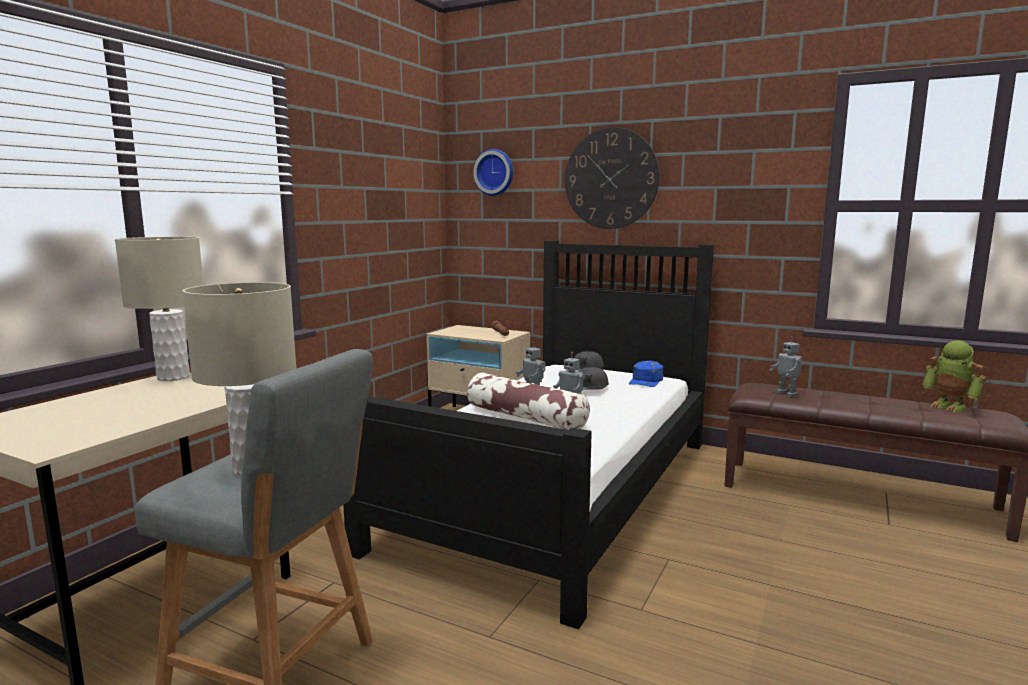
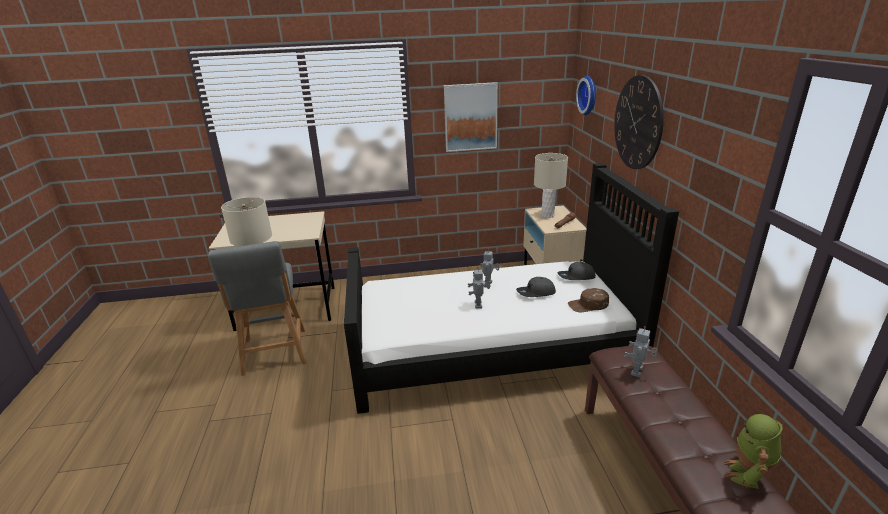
camera: 55 degrees right, 15 degrees up
beige table lamp [115,237,204,381] -> beige table lamp moved to [534,153,568,218]
pillow [467,373,590,430] -> none
blue cap [629,360,663,387] -> brown cap [568,288,609,312]
none -> picture [444,82,498,152]

